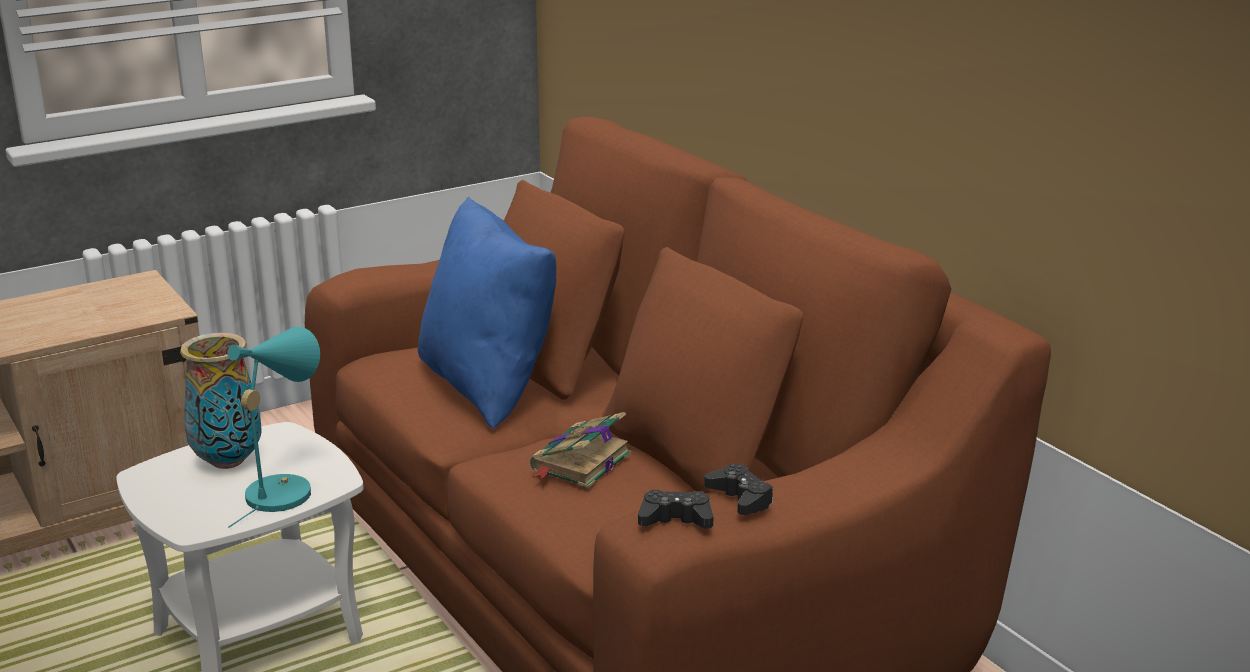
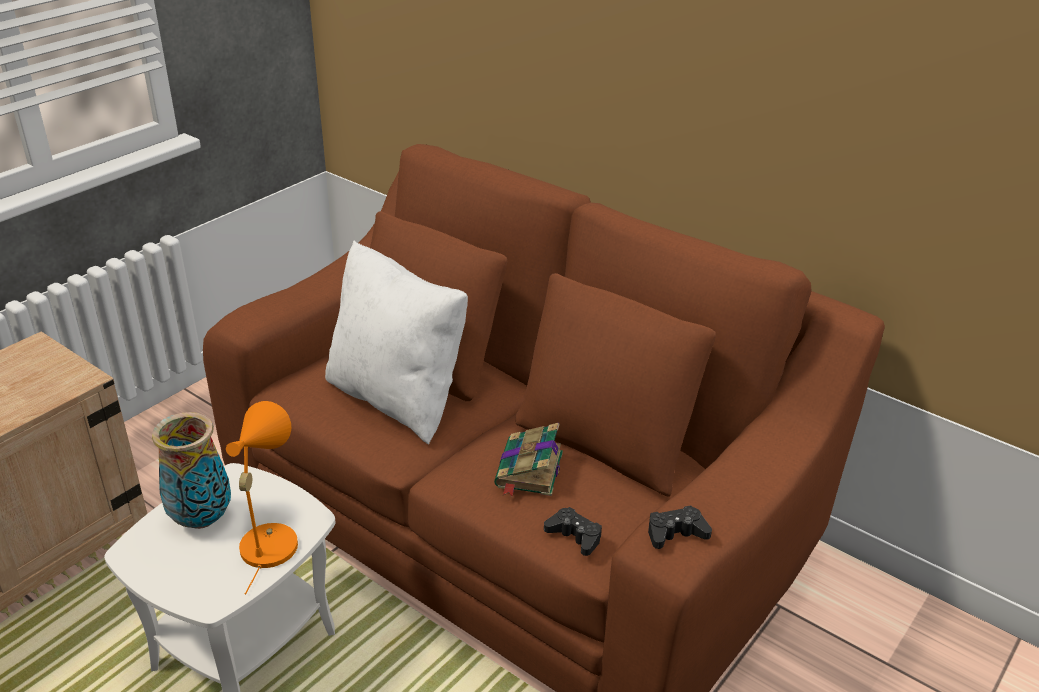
camera: 20 degrees left, 10 degrees up
turquoise table lamp [227,327,320,528] -> orange table lamp [226,401,298,595]
blue pillow [418,197,556,430] -> white pillow [325,240,468,444]
black game controller [704,464,773,515] -> black game controller moved to [544,507,602,556]

